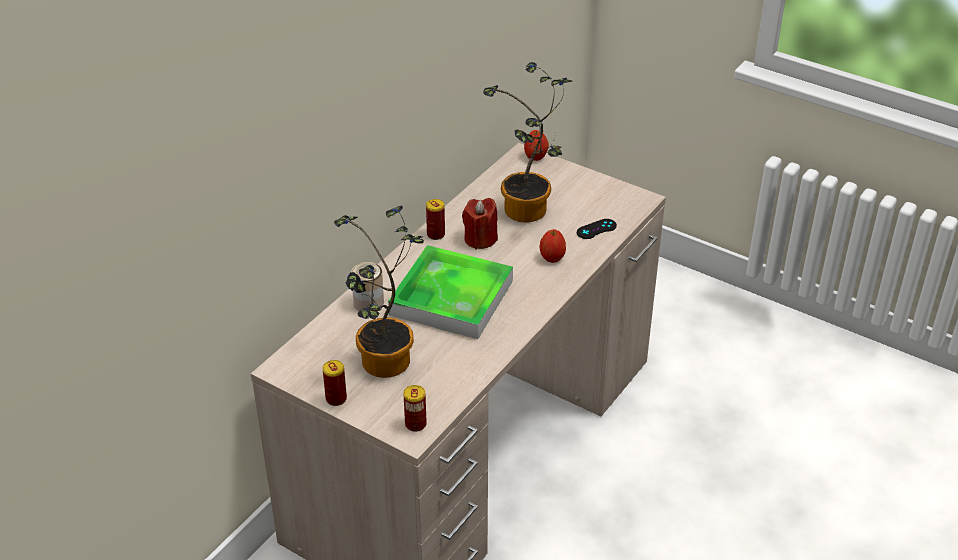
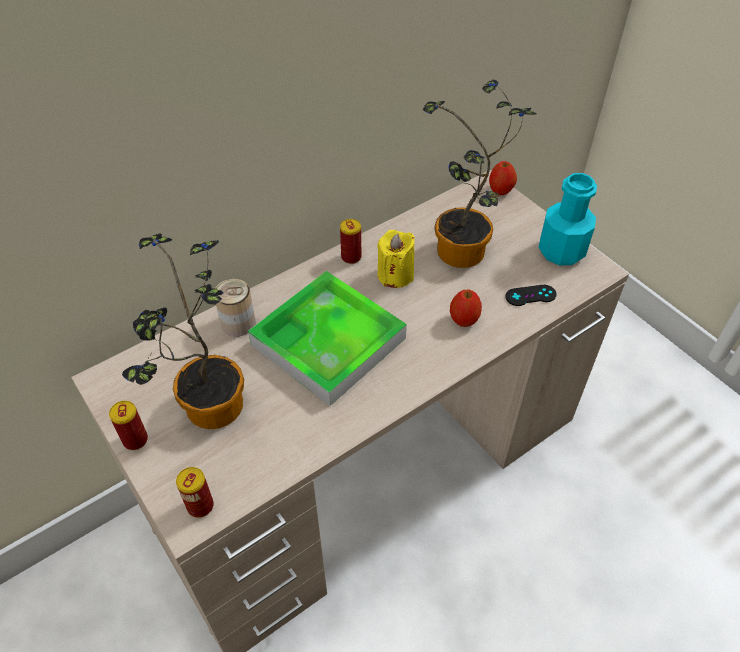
camera: 20 degrees right, 10 degrees up
red candle [462,198,498,249] -> yellow candle [377,230,415,288]
none -> turquoise bottle [539,173,597,265]

